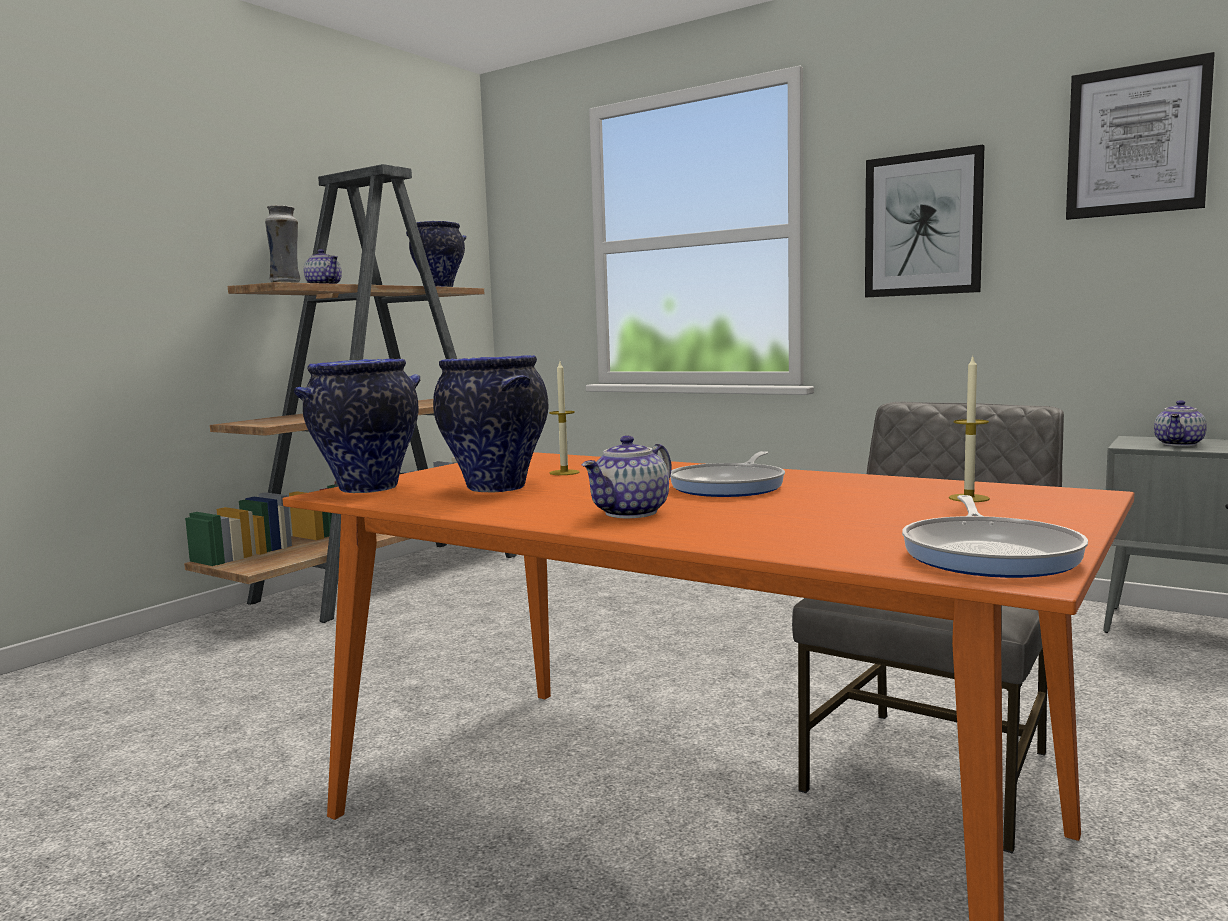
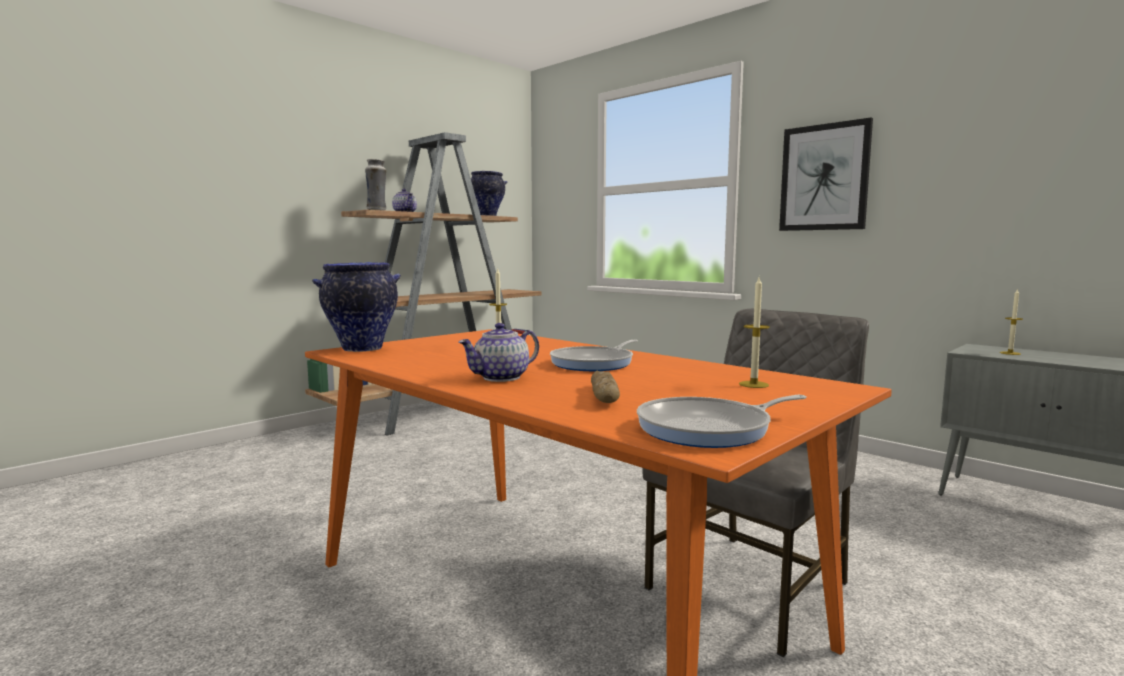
camera: 10 degrees right, 0 degrees up
vase [433,355,549,493] -> none
frying pan [902,495,1088,578] -> frying pan turned 45 degrees clockwise [637,395,807,448]
picture [1066,52,1215,220] -> none
teapot [1154,400,1207,446] -> candle [1000,288,1023,355]
none -> bread [591,371,620,403]

